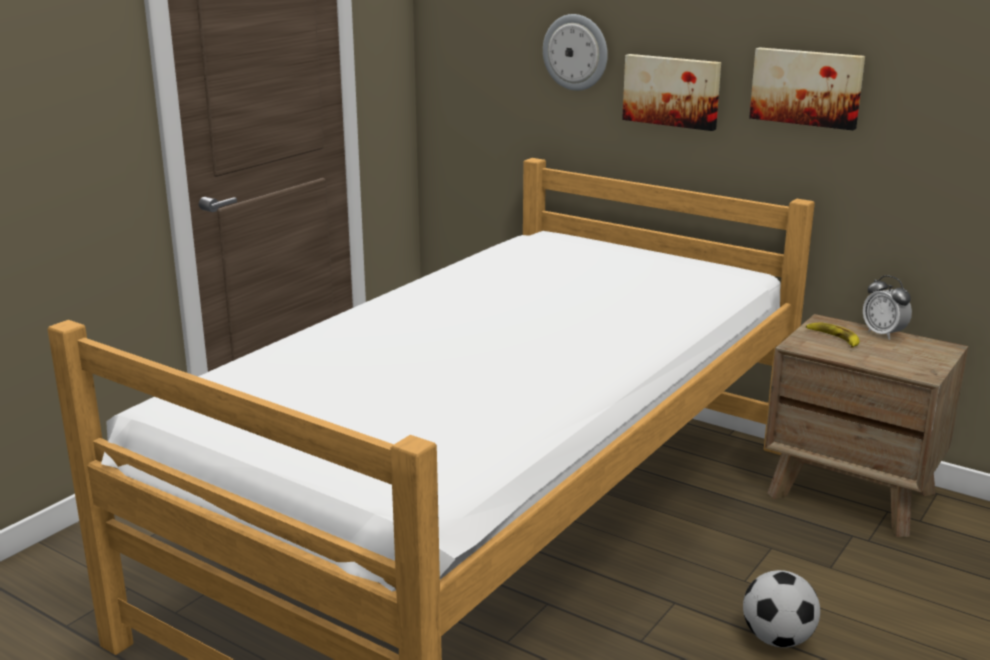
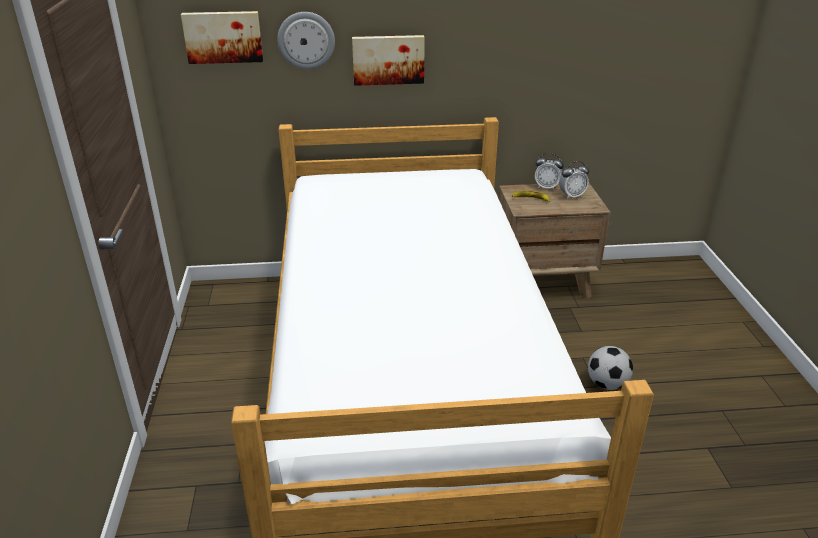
camera: 40 degrees left, 10 degrees up
picture [749,47,865,130] -> picture moved to [181,11,263,64]
none -> alarm clock [559,161,589,199]

